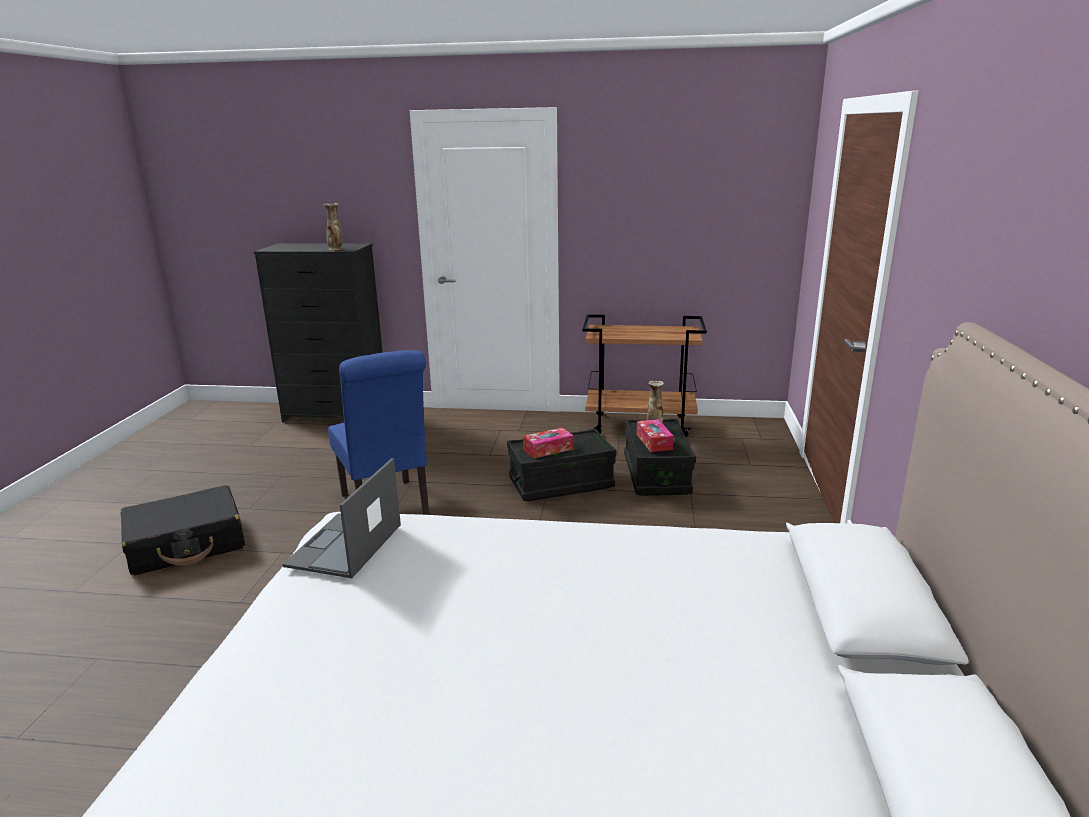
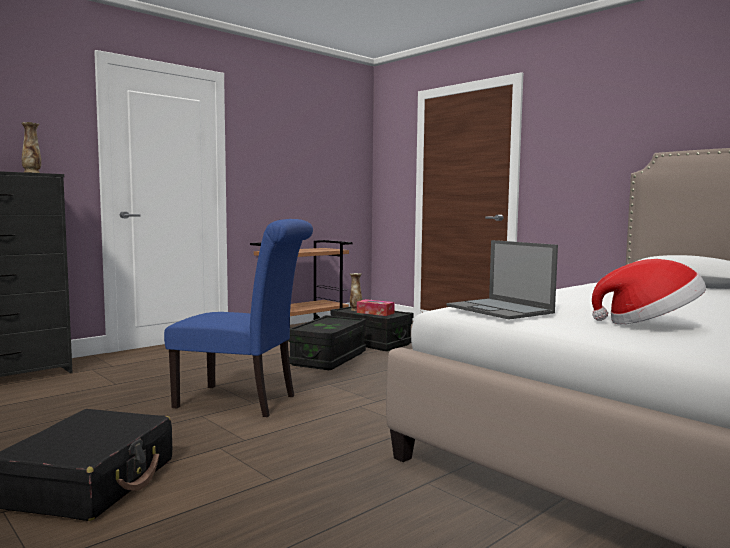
camera: 50 degrees left, 15 degrees down
tissue box [523,428,573,458] -> none
none -> hat [592,259,706,324]

